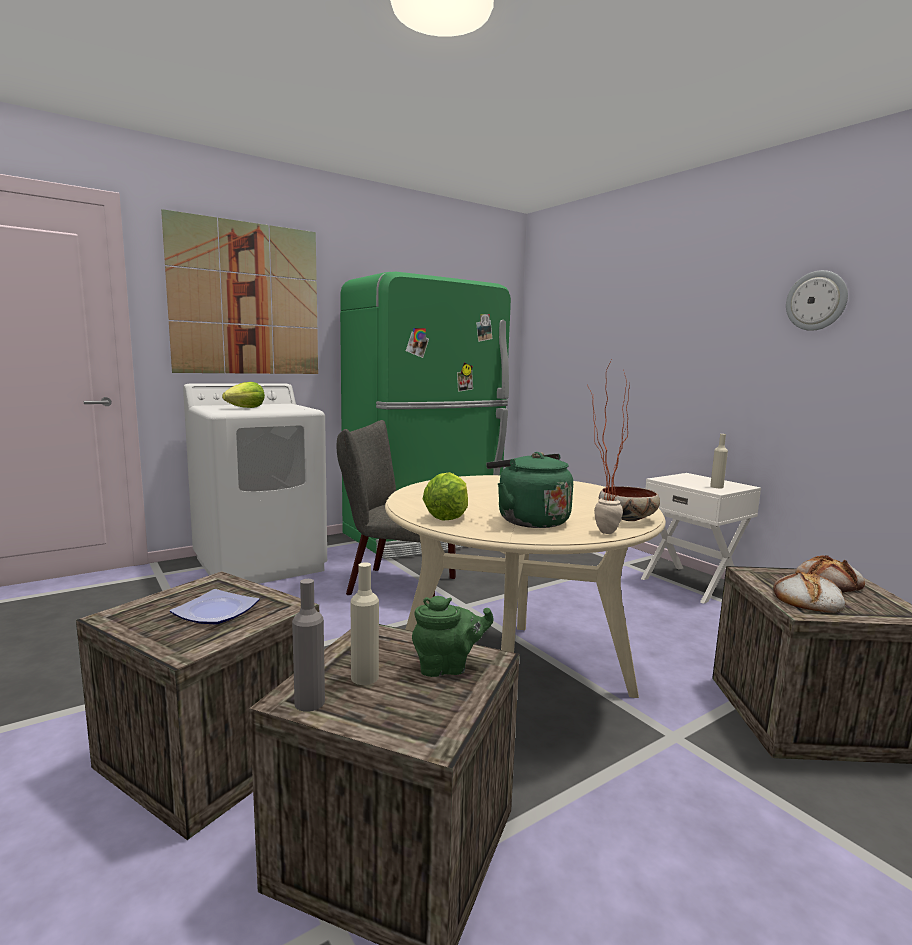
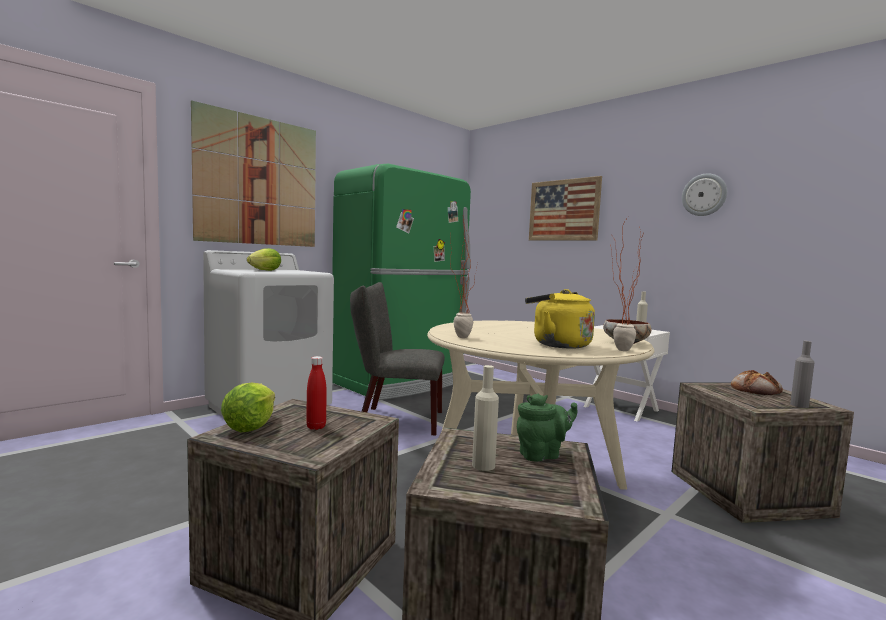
camera: 10 degrees left, 5 degrees down
plate [170,589,260,624] -> red bottle [306,356,327,430]
grey bottle [292,579,325,712] -> grey bottle moved to [790,341,815,408]
lettuce [423,472,468,521] -> lettuce moved to [221,383,275,432]
green kettle [486,452,573,528] -> yellow kettle [525,289,595,349]
bread [773,572,846,612] -> none
none -> potted plant [450,217,478,338]
none -> picture [529,176,602,241]

